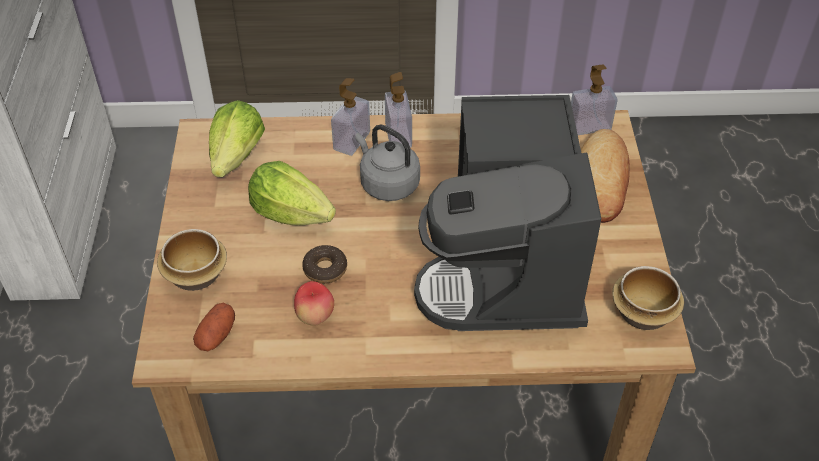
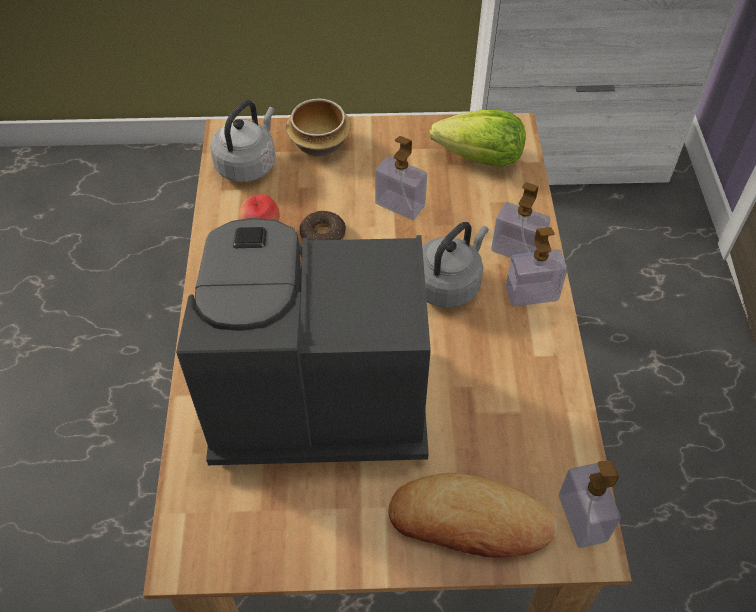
camera: 90 degrees right, 5 degrees up
potato [193,303,235,351] -> grey kettle [210,100,275,182]
lettuce [248,161,336,225] -> soap dispenser [375,136,427,220]
bowl [612,266,684,330] -> none

